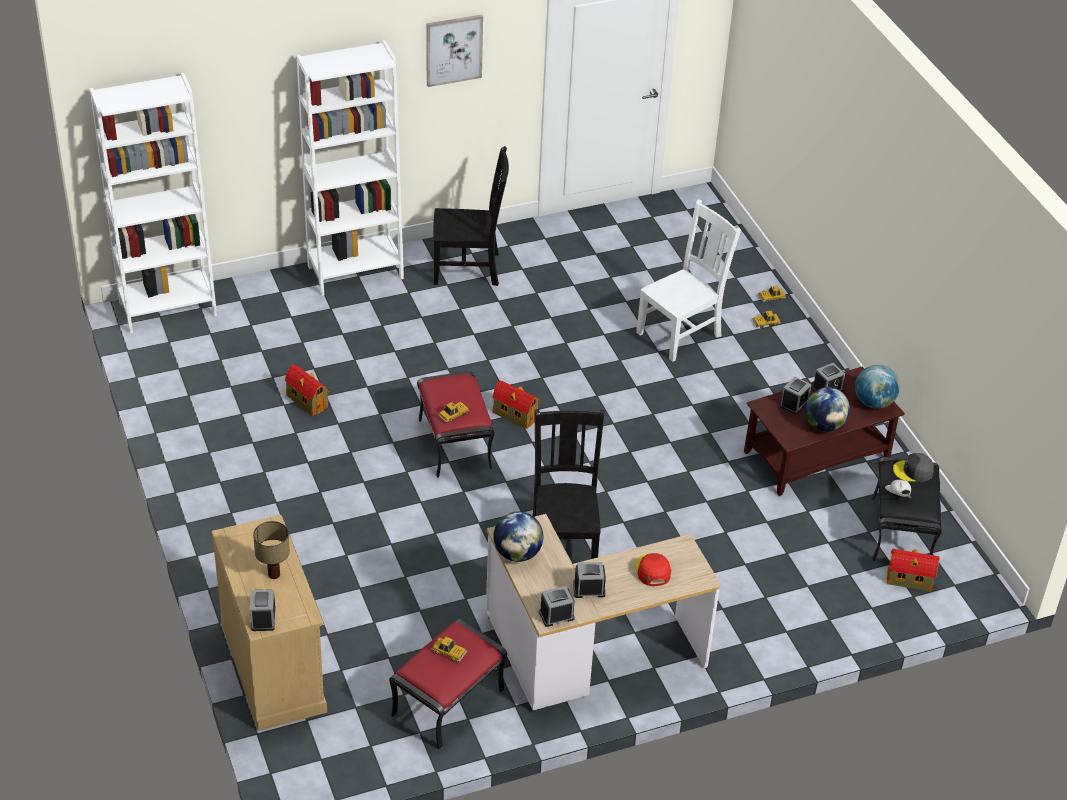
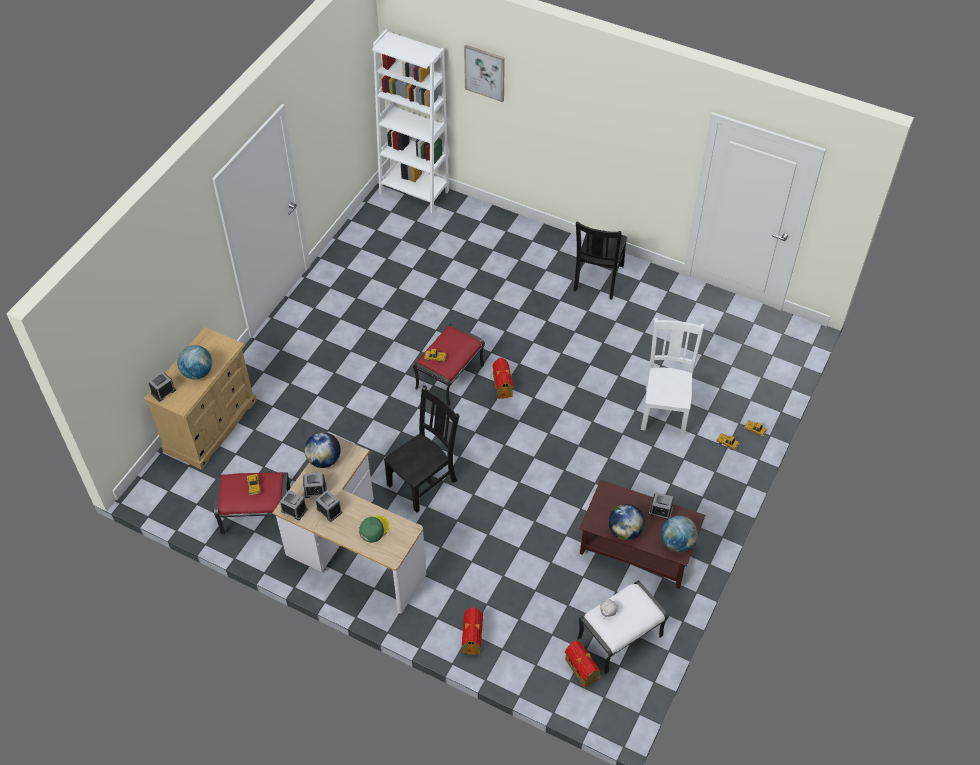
camera: 50 degrees right, 10 degrees up
table lamp [253,521,290,579] -> globe [177,345,212,379]
toy house [285,364,329,416] -> toy house moved to [462,607,483,654]
white bookcase [297,40,404,296] -> none
picture [427,15,483,87] -> picture moved to [464,44,505,102]
black chair [433,146,509,286] -> black chair turned 60 degrees clockwise [573,221,627,299]
red cap [635,553,671,586] -> green cap [359,516,390,543]
white chair [636,199,741,362] -> white chair turned 90 degrees counterclockwise [641,318,705,436]
alarm clock [780,376,811,414] -> alarm clock moved to [303,472,327,498]
black ottoman [872,457,942,561] -> white ottoman [577,581,669,674]
grey cap [893,453,934,482] -> none

